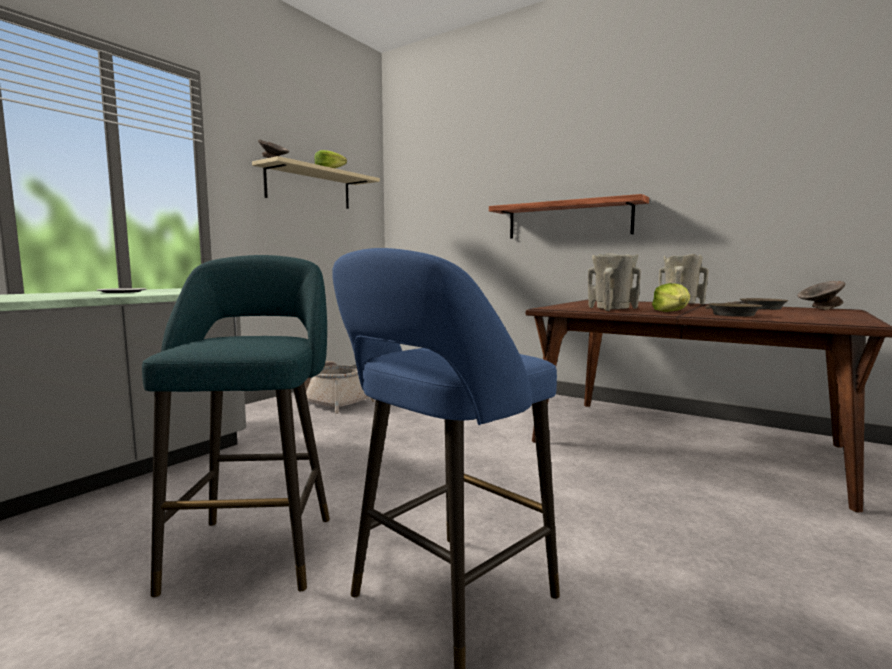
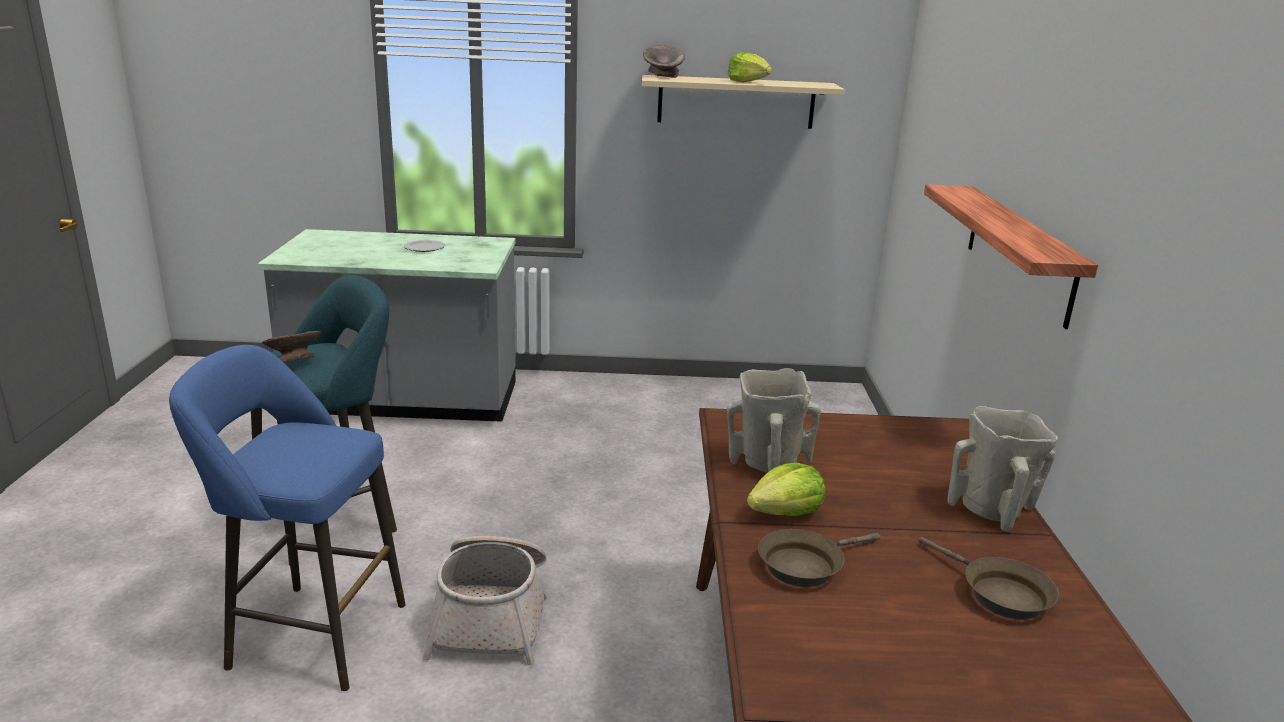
camera: 55 degrees right, 15 degrees up
basket [304,361,375,414] -> basket moved to [423,536,548,665]
grey bowl [798,281,845,310] -> grey bowl moved to [262,331,321,363]

